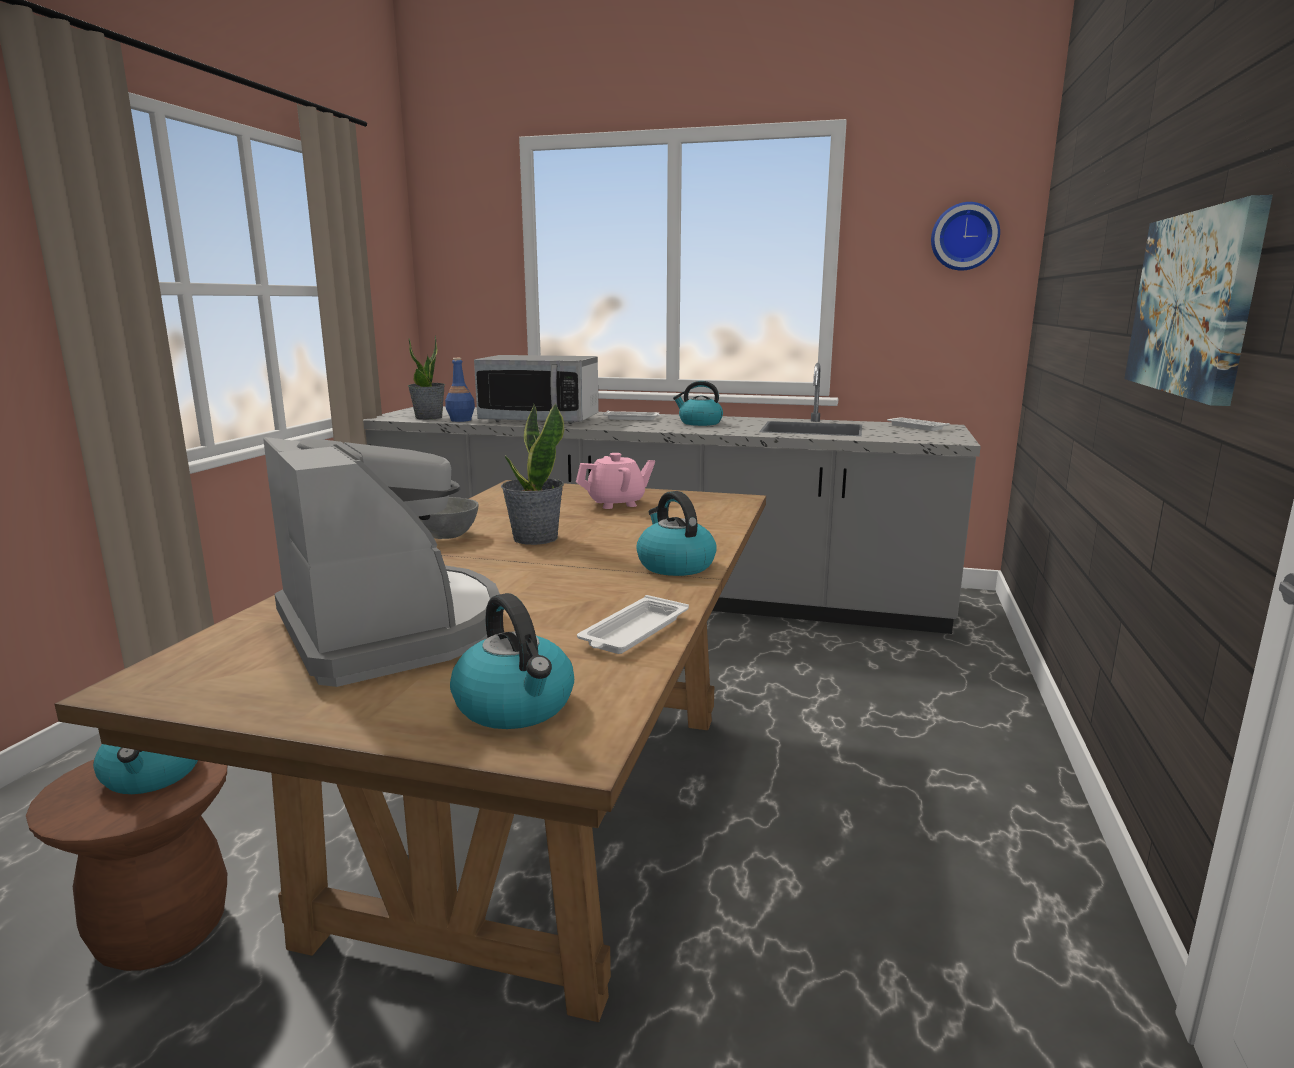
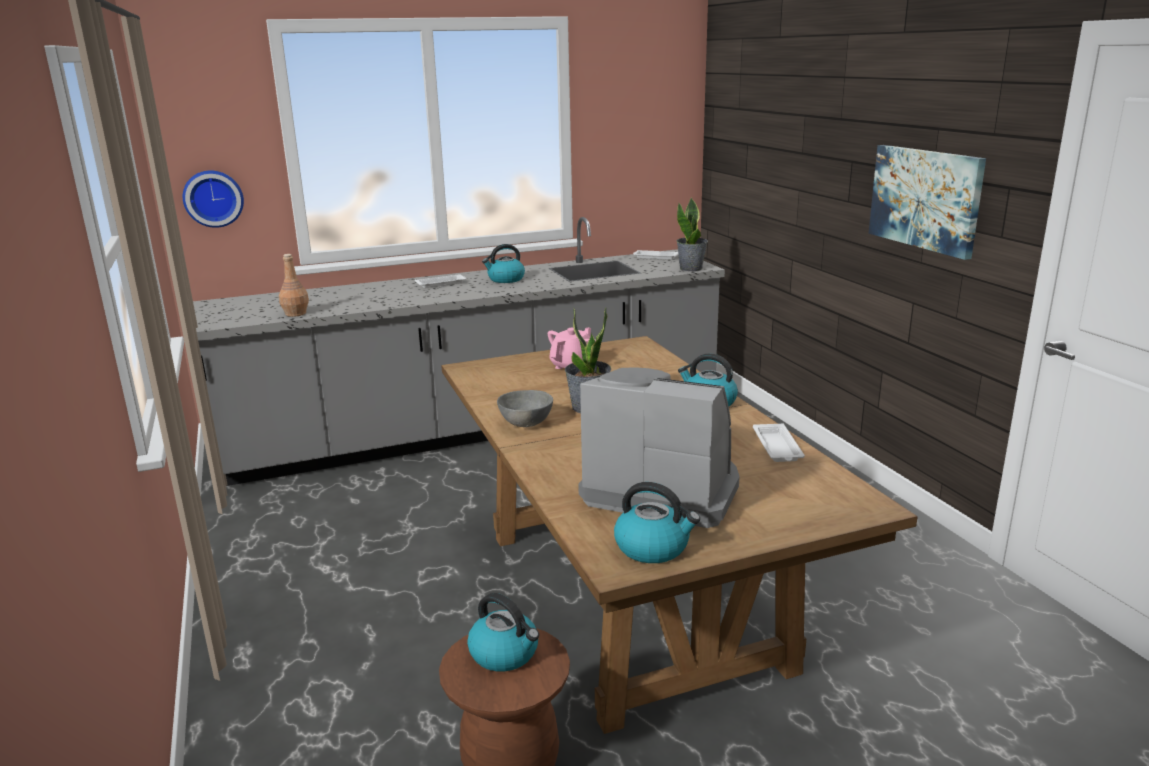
camera: 35 degrees left, 5 degrees up
potted plant [408,335,445,420] -> potted plant moved to [676,197,708,271]
blue bottle [445,358,475,422] -> brown bottle [279,254,309,317]
kettle [450,593,574,729] -> kettle moved to [614,482,700,563]
microwave [474,355,599,424] -> none
wall clock [931,202,1000,271] -> wall clock moved to [183,170,244,228]

